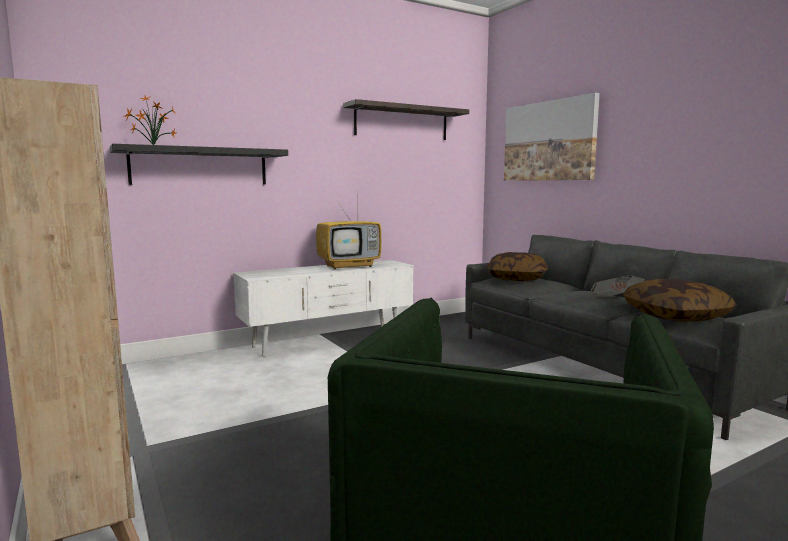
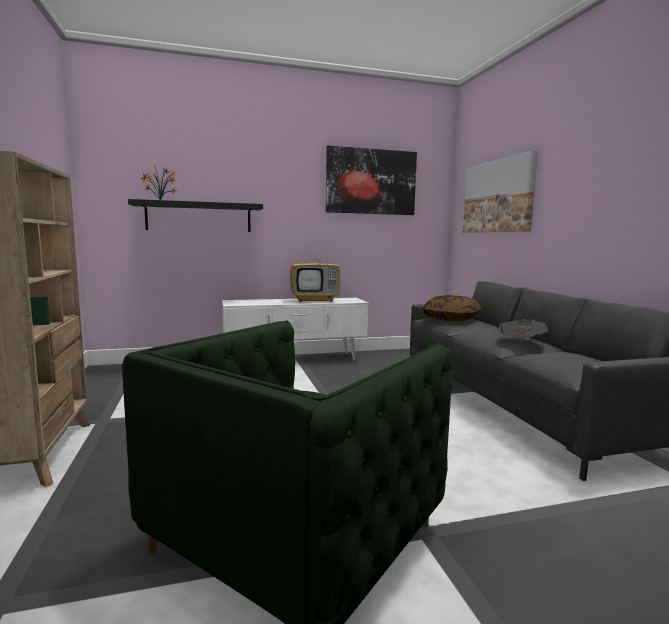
camera: 15 degrees right, 0 degrees up
shelf [343,99,469,140] -> picture [326,145,417,215]
pillow [623,279,737,322] -> none

